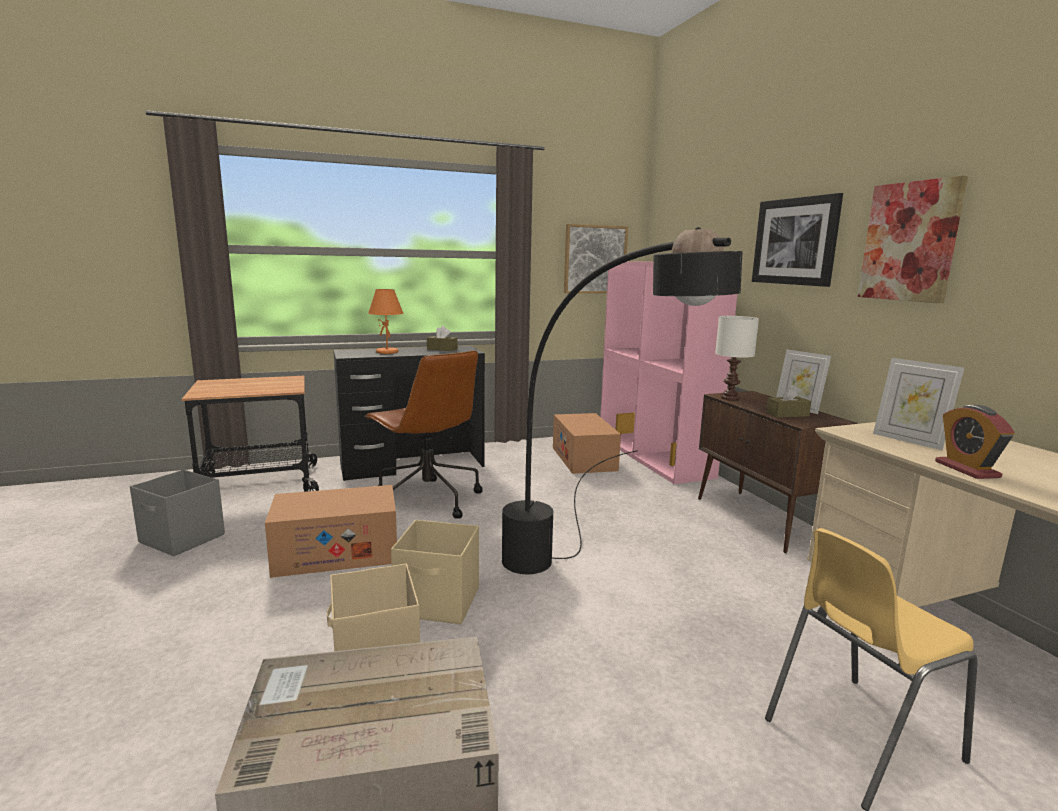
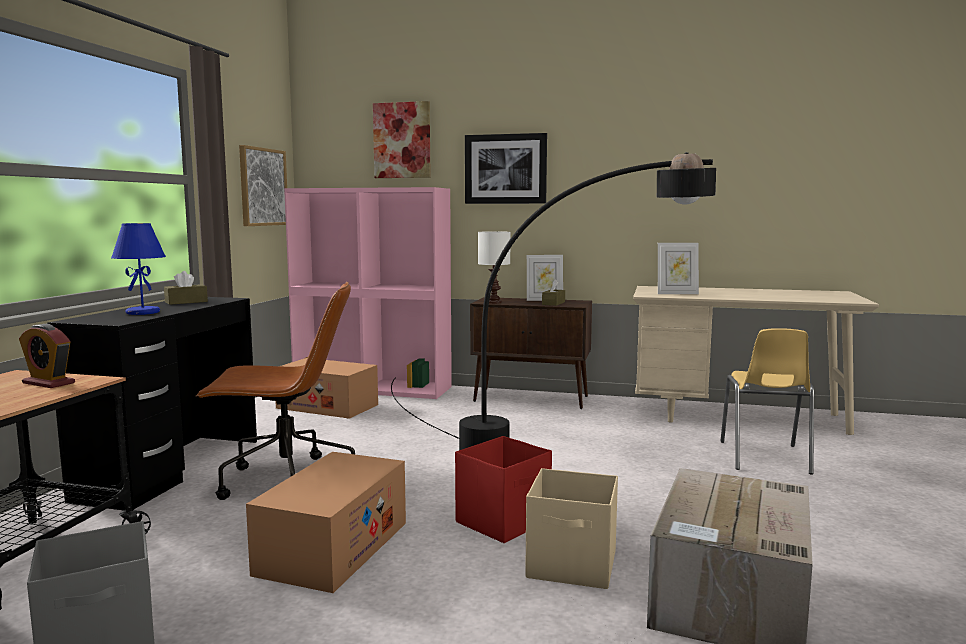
camera: 55 degrees left, 5 degrees down
orange table lamp [368,289,404,354] -> blue table lamp [111,223,166,315]
beige storage box [391,520,479,624] -> red storage box [455,436,552,543]
picture [858,176,968,303] -> picture moved to [373,101,431,178]
alarm clock [935,405,1015,479] -> alarm clock moved to [19,324,75,388]

